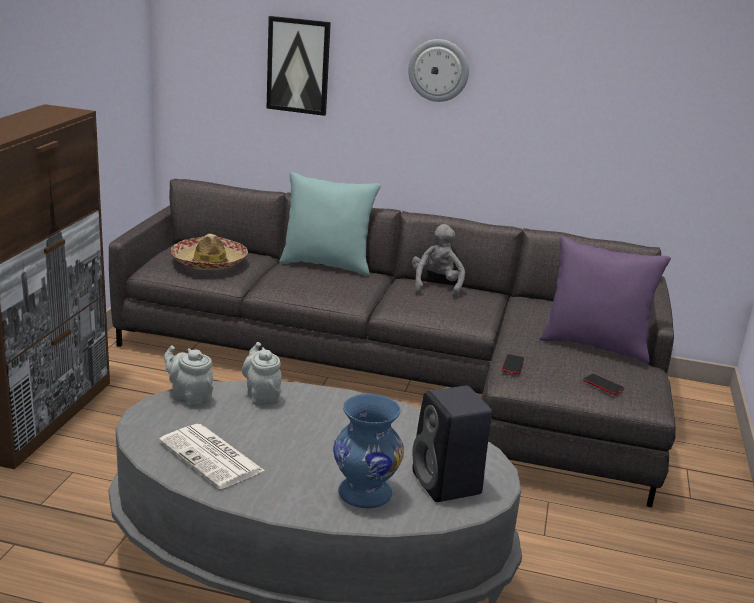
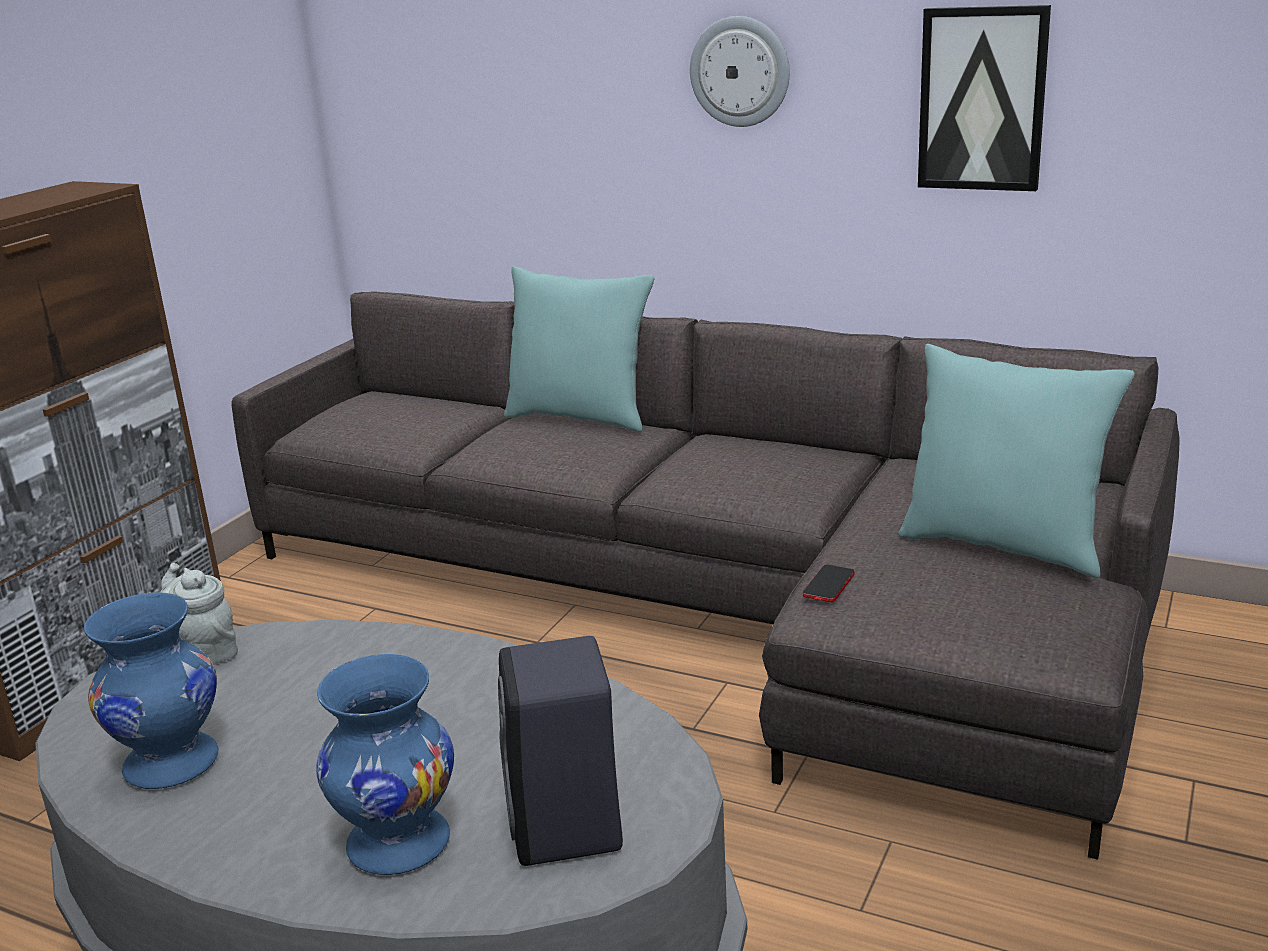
camera: 15 degrees right, 0 degrees up
newspaper [159,424,265,489] -> blue vase [84,592,218,789]
hat [171,234,248,270] -> none
grey teapot [242,342,282,406] -> none
picture [267,16,331,116] -> picture moved to [918,5,1051,191]
grey plush toy [412,224,465,298] -> none
purple pillow [540,236,671,364] -> turquoise pillow [899,344,1135,578]
phone [583,374,624,395] -> none

